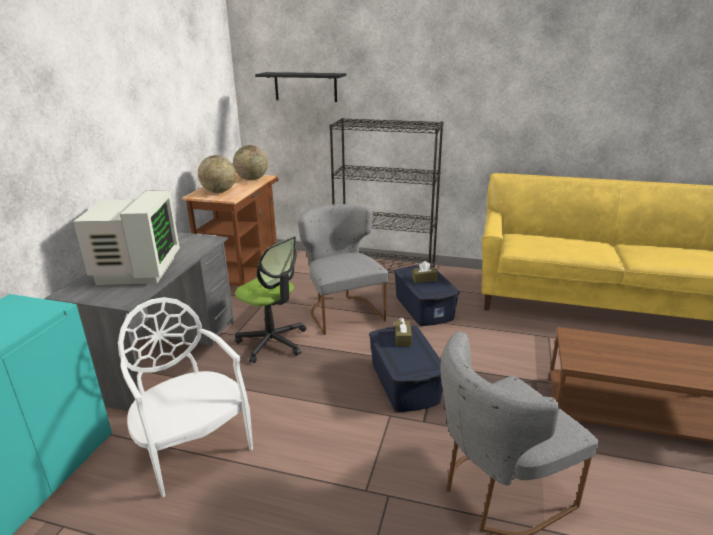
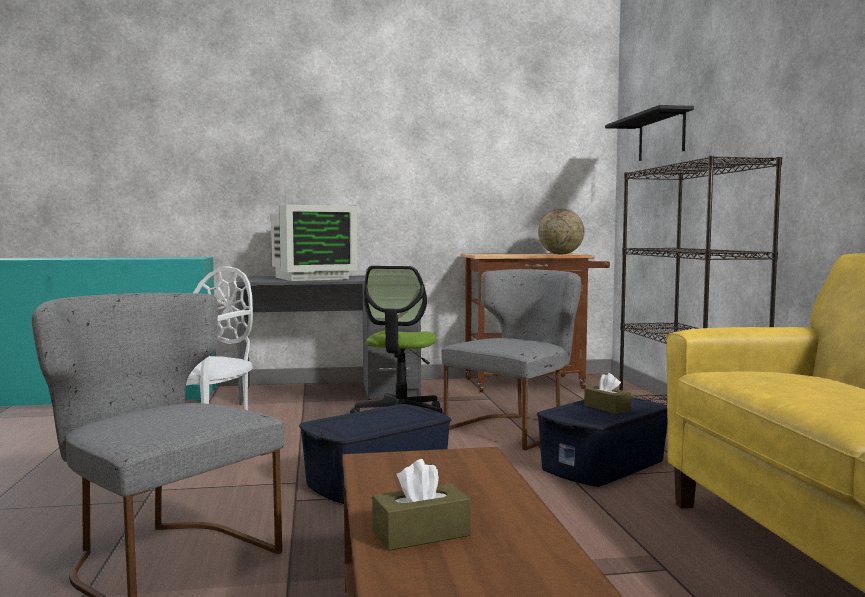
camera: 65 degrees right, 20 degrees down
globe [198,155,236,193] -> none
brown tissue box [395,318,412,346] -> brown tissue box moved to [372,459,471,551]

